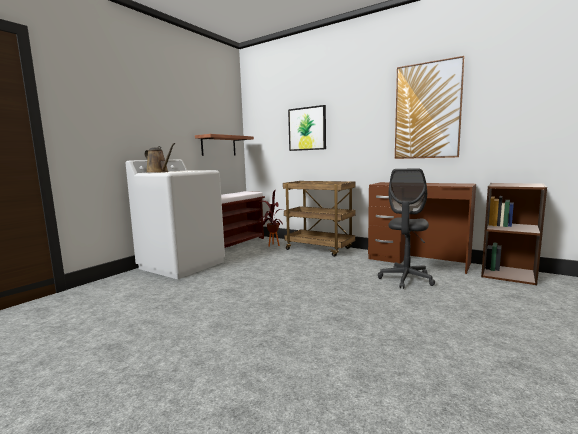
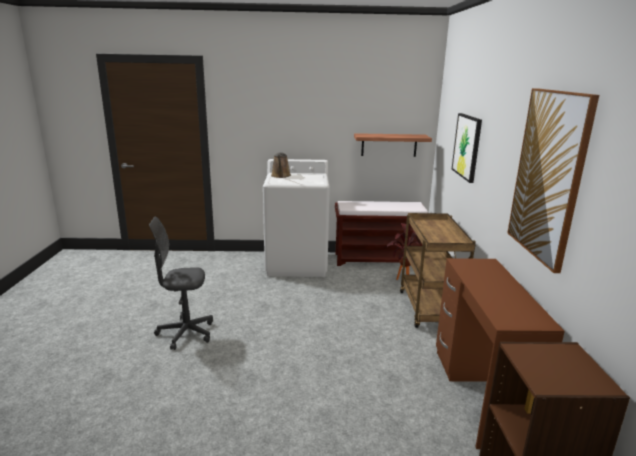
camera: 55 degrees right, 10 degrees up
grey office chair [378,169,435,289] -> grey office chair moved to [149,217,213,350]

